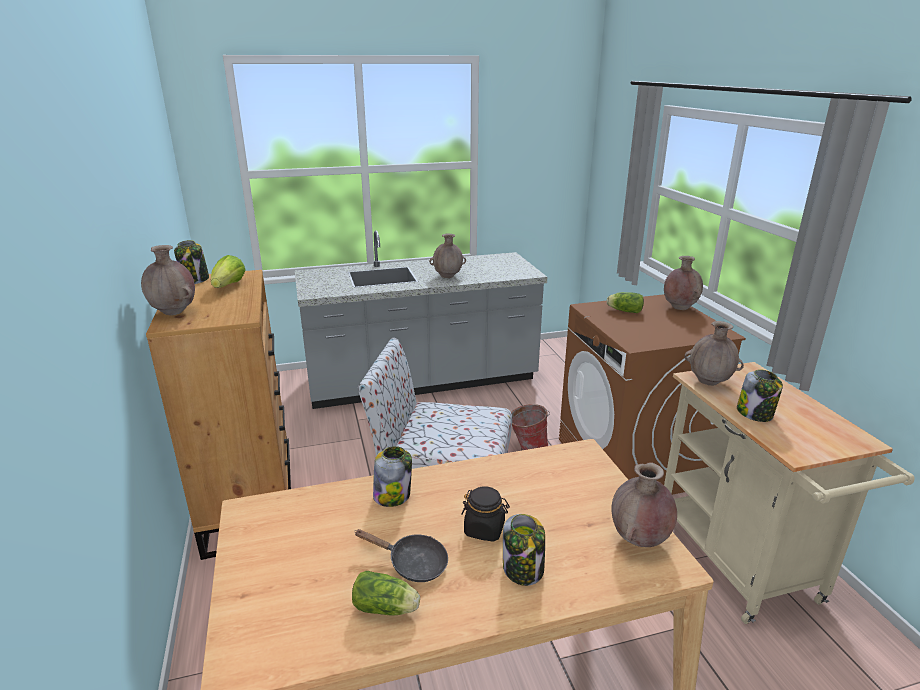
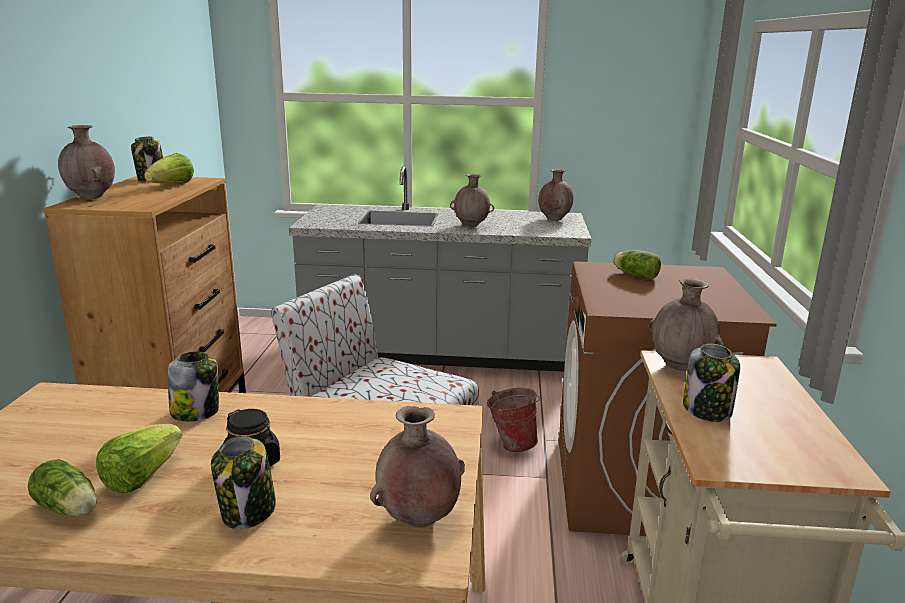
camera: 20 degrees right, 5 degrees down
black frying pan [354,529,448,582] -> lettuce [96,424,182,493]
brown vase [664,256,703,310] -> brown vase moved to [538,169,574,221]

